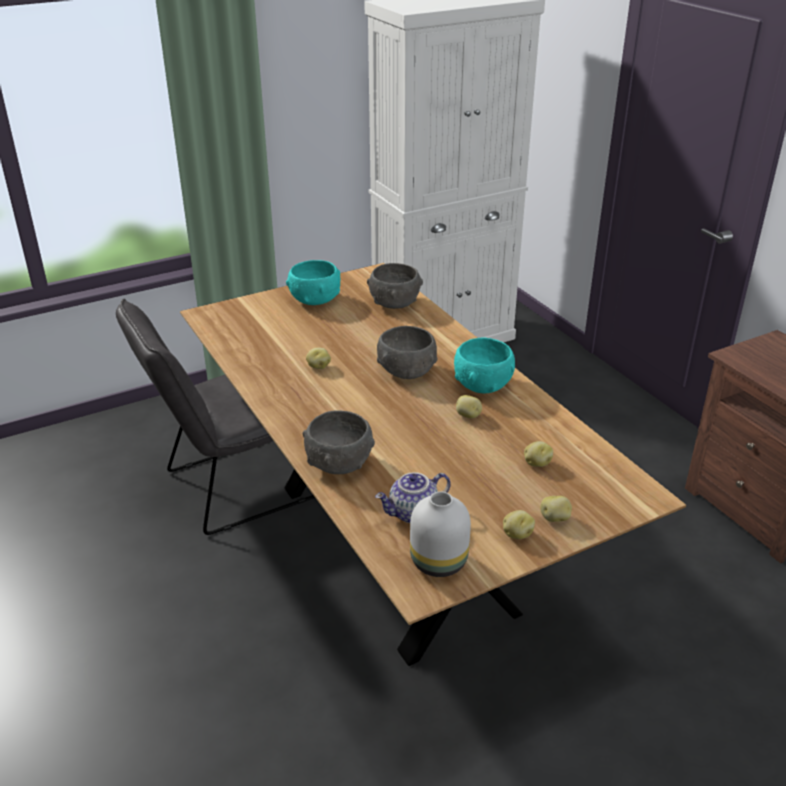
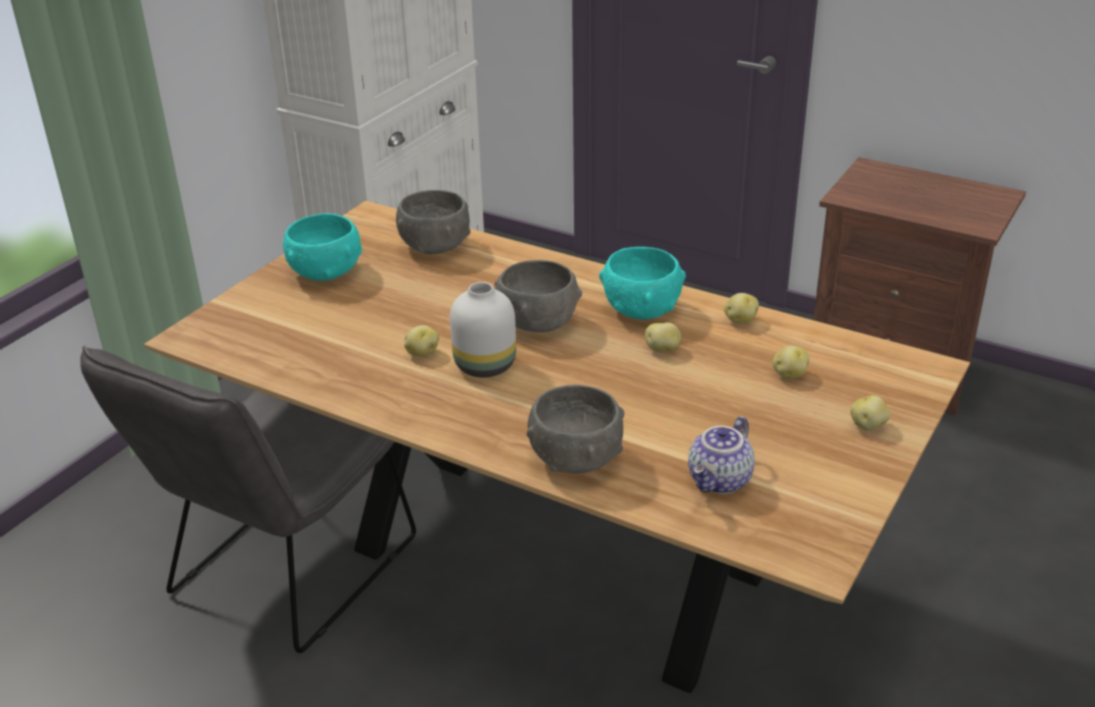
camera: 30 degrees left, 0 degrees up
white vase [410,492,471,577] -> white vase moved to [450,282,516,377]
potato [503,510,535,539] -> potato moved to [724,293,759,324]

